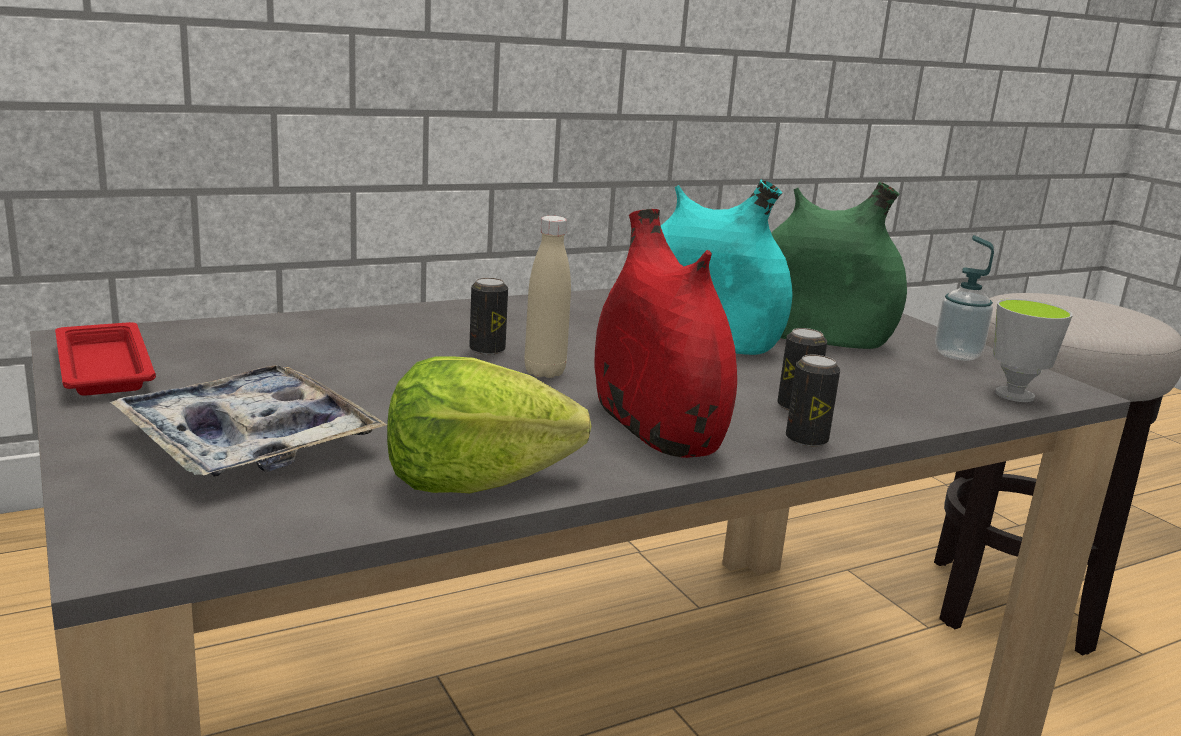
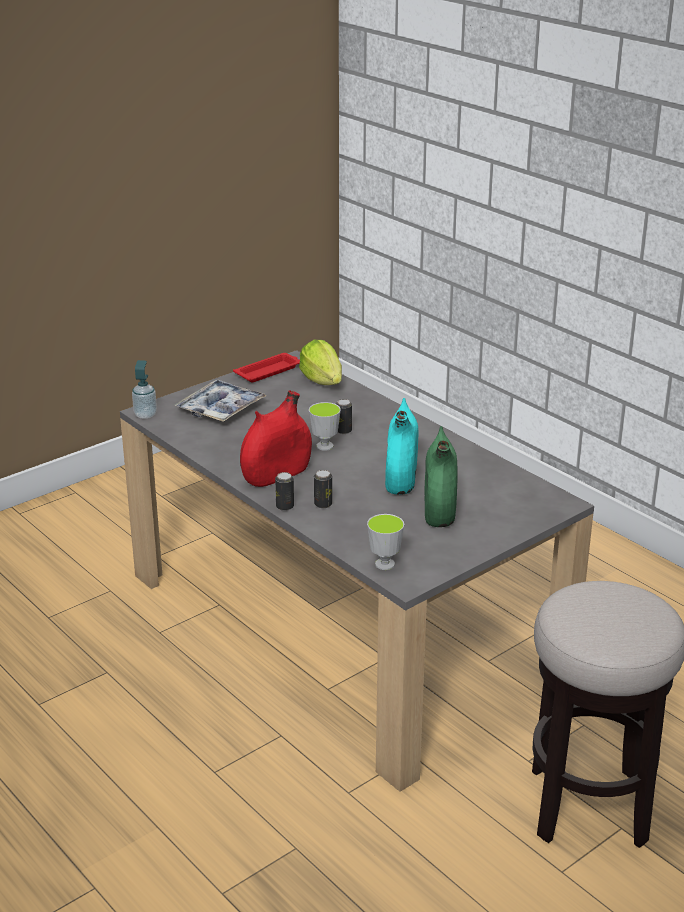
camera: 80 degrees right, 10 degrees up
lettuce [387,356,591,493] -> lettuce moved to [299,340,342,385]
beige bottle [525,216,571,378] -> cup [309,402,341,451]
soap dispenser [935,235,994,361] -> soap dispenser moved to [132,360,157,419]

